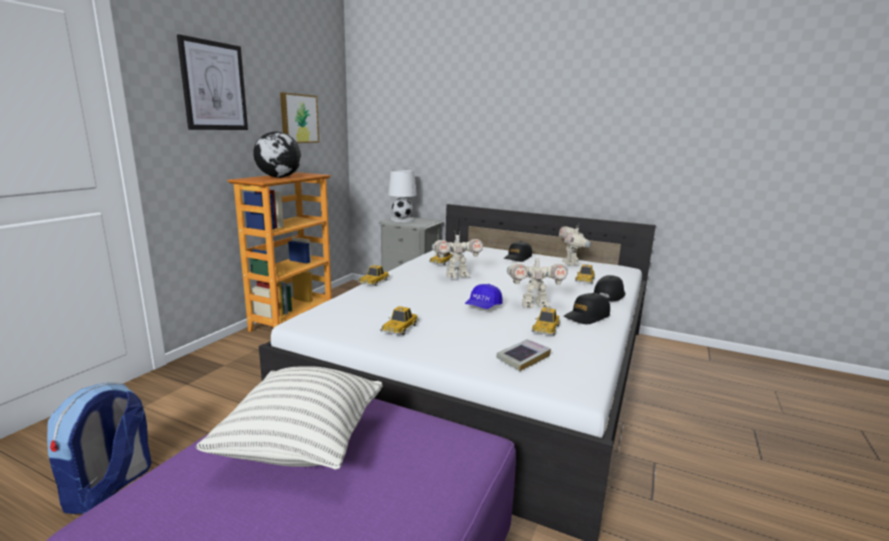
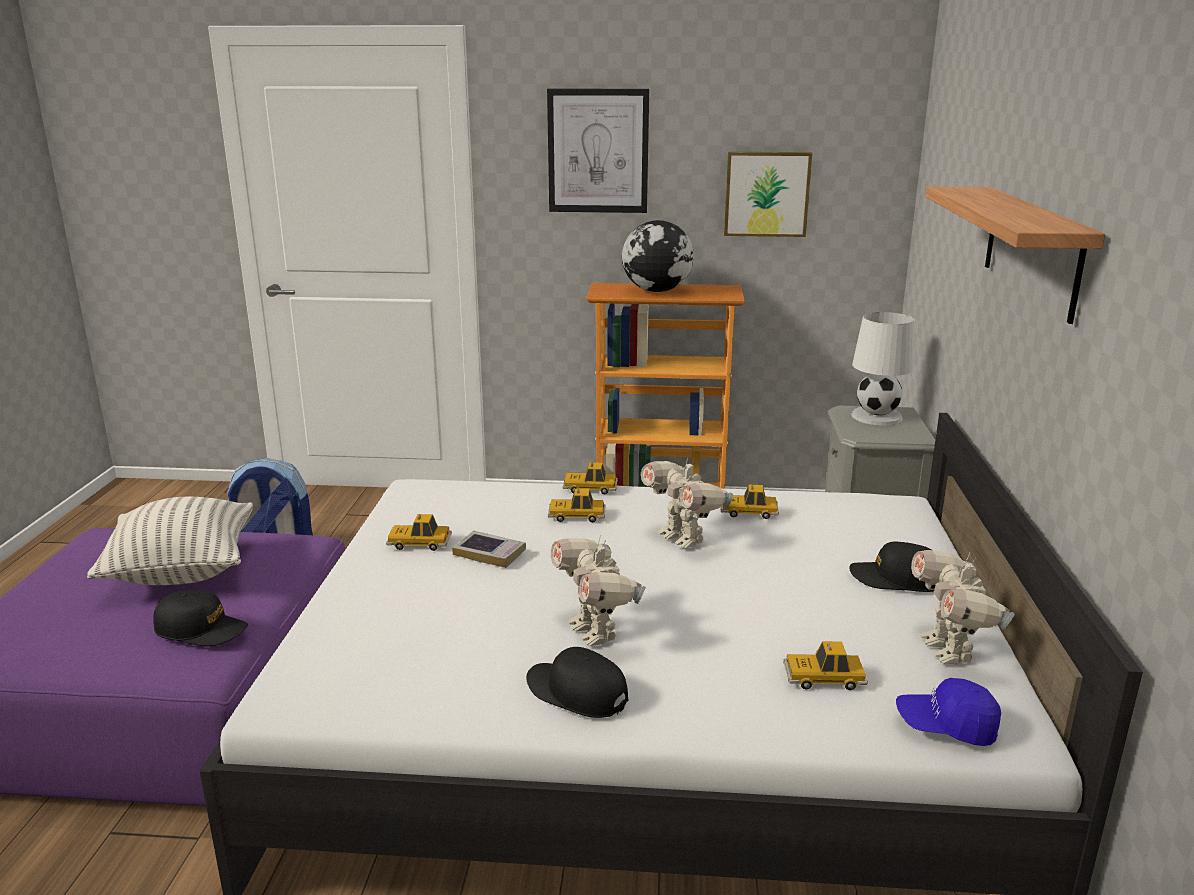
camera: 70 degrees right, 5 degrees up
blue cap [465,284,503,309] -> blue cap moved to [896,678,1001,746]
book [496,339,551,371] -> book moved to [452,531,526,568]
toy car [531,307,560,335] -> toy car moved to [548,488,606,522]
toy robot [559,224,592,266] -> toy robot turned 75 degrees counterclockwise [911,550,1015,664]
black cap [594,275,626,301] -> black cap moved to [153,590,248,646]
none -> shelf [926,186,1105,324]

